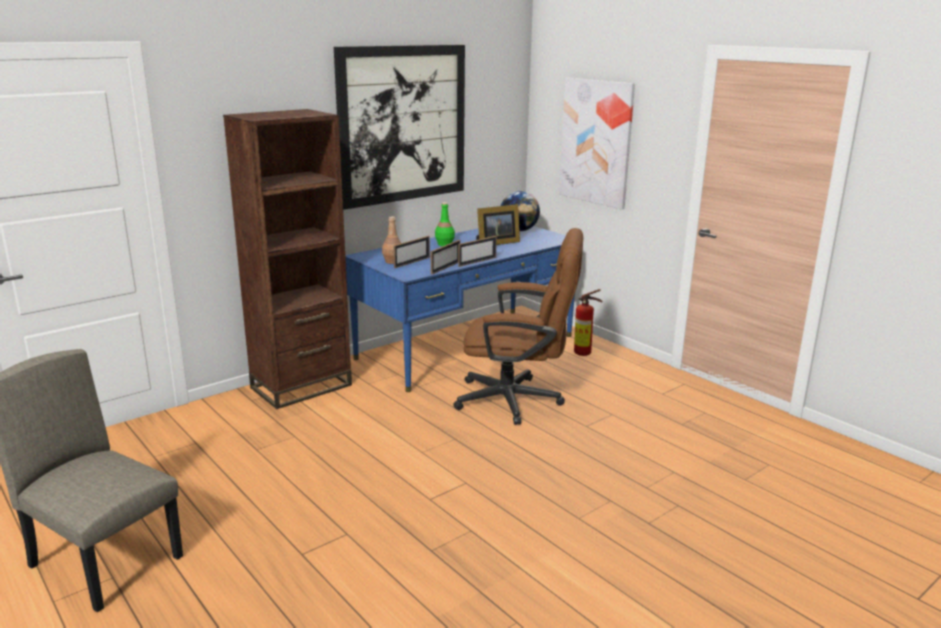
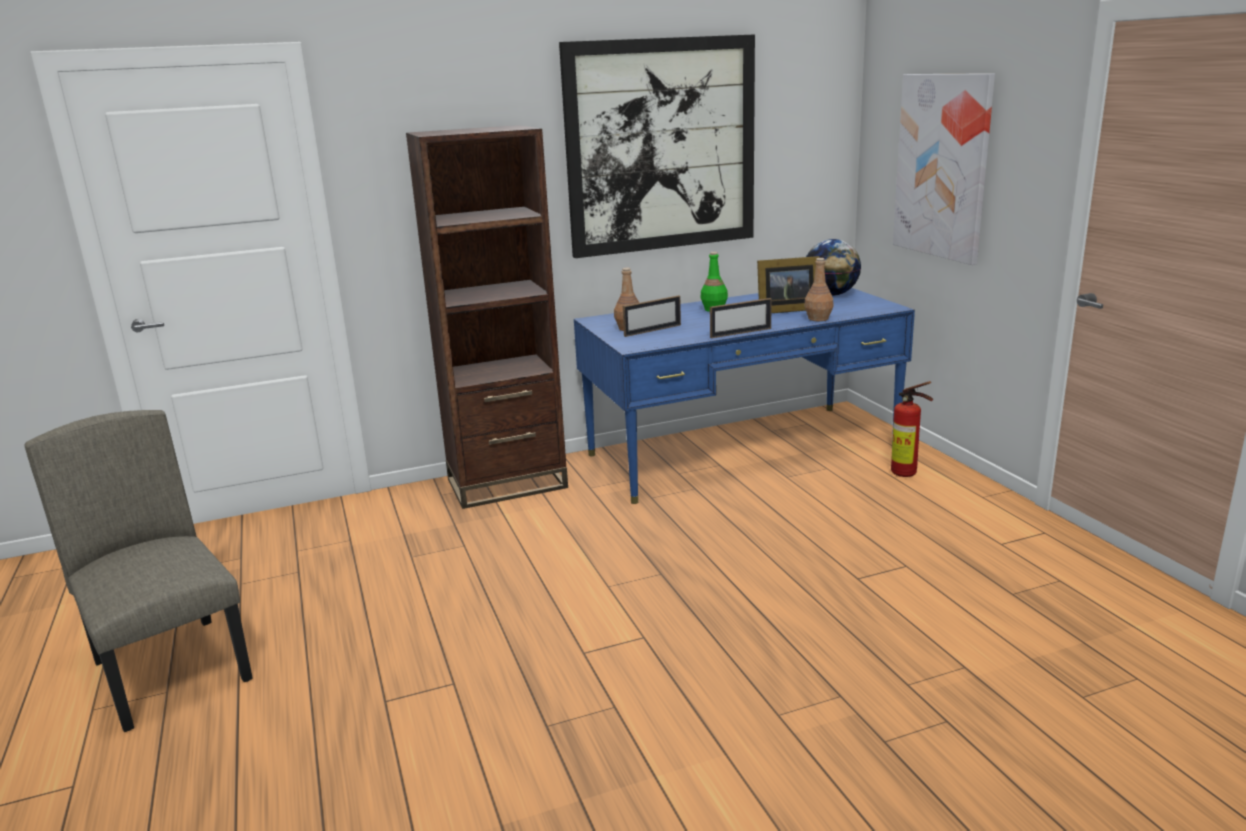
camera: 20 degrees right, 0 degrees up
picture frame [431,240,461,275] -> none
brown office chair [453,228,584,425] -> none
none -> brown bottle [804,258,833,321]

